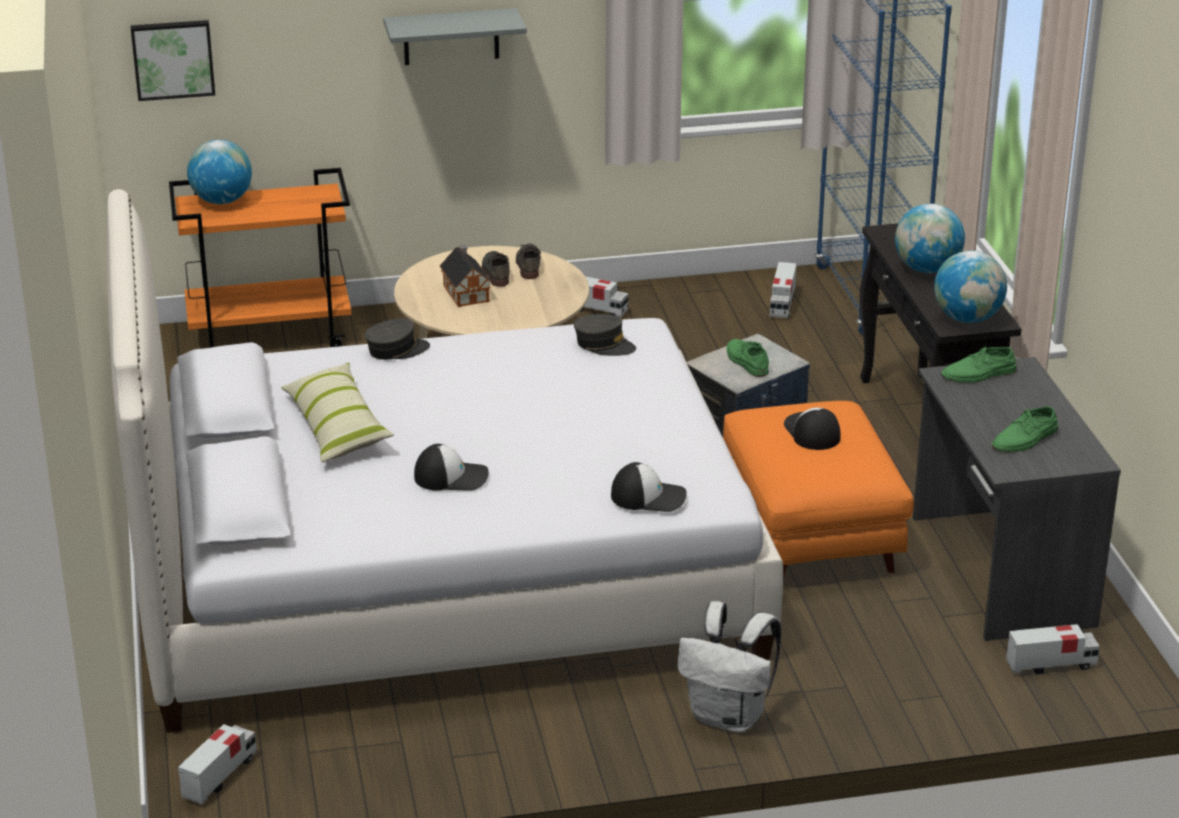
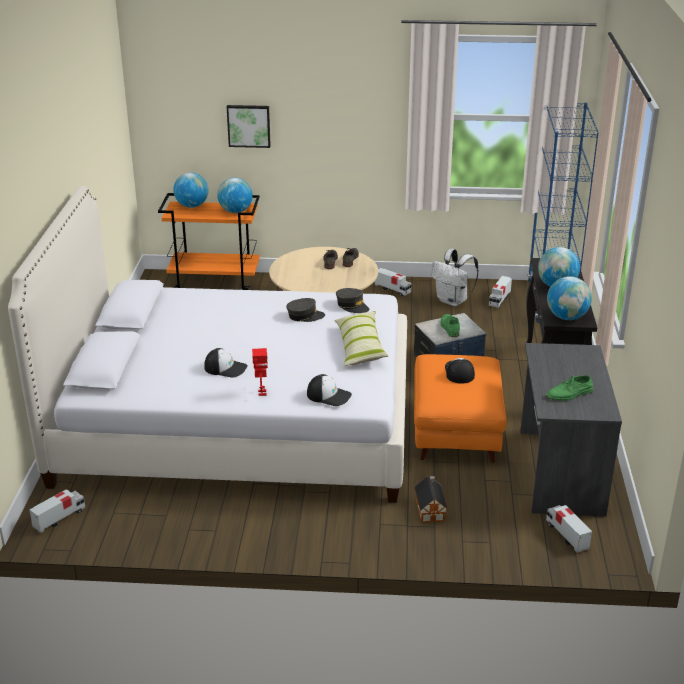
camera: 15 degrees right, 0 degrees up
picture [130,20,215,101] -> picture moved to [227,105,271,148]
pillow [281,363,394,462] -> pillow moved to [335,311,389,366]
grey cap [365,318,430,360] -> grey cap moved to [286,298,325,322]
grey shelf [384,8,527,65] -> none
toy house [440,245,492,307] -> toy house moved to [414,476,448,523]
white backpack [678,601,781,733] -> white backpack moved to [431,249,479,306]
green shoe [941,346,1017,383] -> none
toy truck [1006,624,1100,675] -> toy truck turned 120 degrees counterclockwise [546,505,592,553]
none -> globe [217,177,253,213]
none -> toy robot [252,348,268,396]

